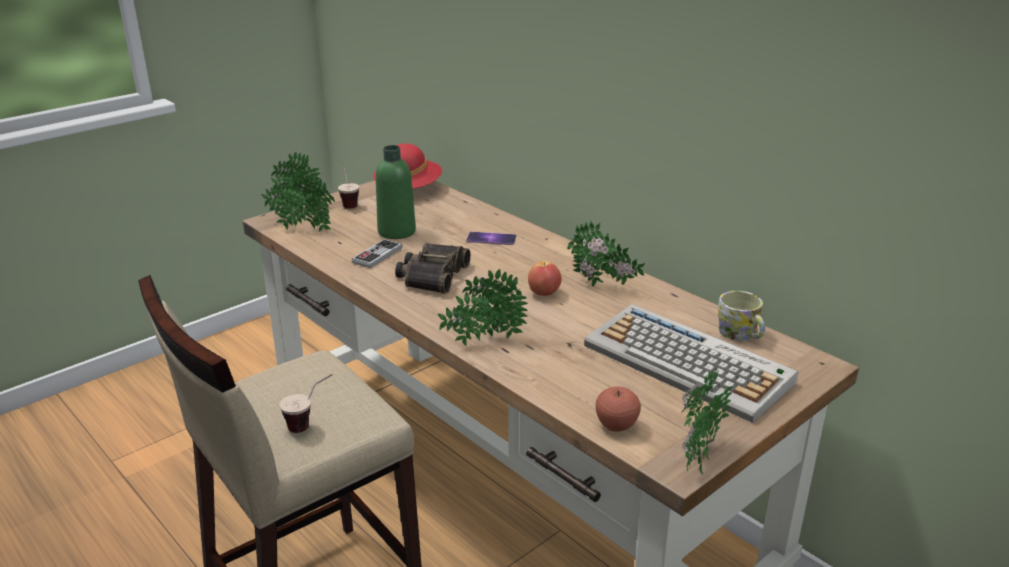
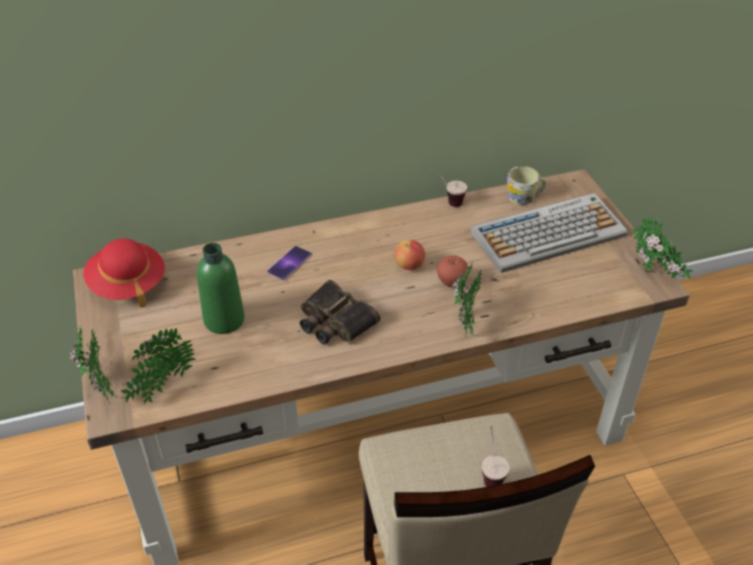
camera: 65 degrees left, 15 degrees up
cup [338,164,359,209] -> cup moved to [430,173,467,207]
game controller [352,239,402,268] -> none
potted plant [567,220,645,286] -> none
apple [595,386,641,432] -> apple moved to [437,255,469,287]

